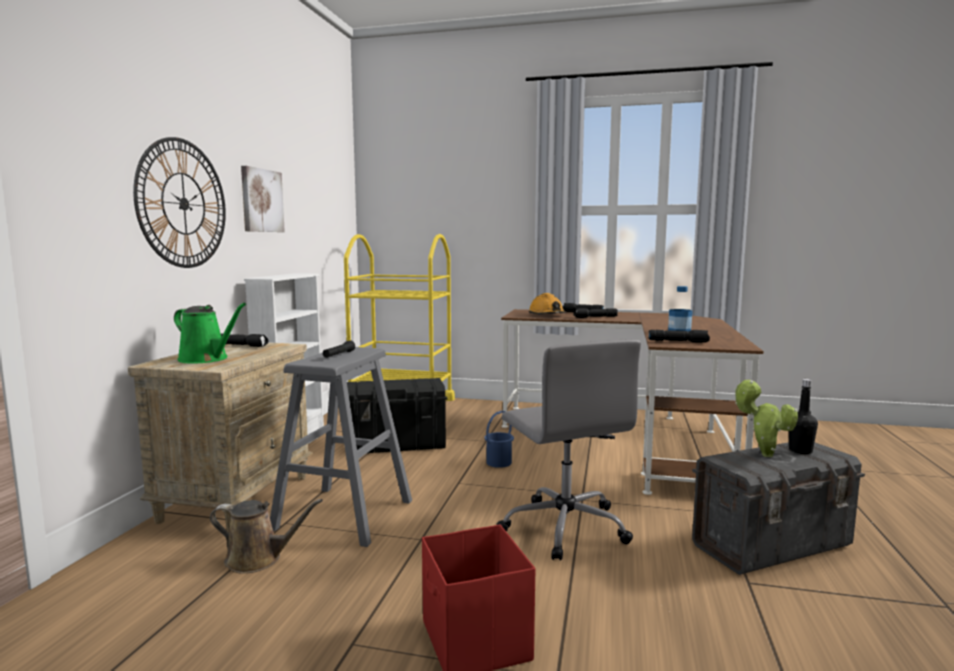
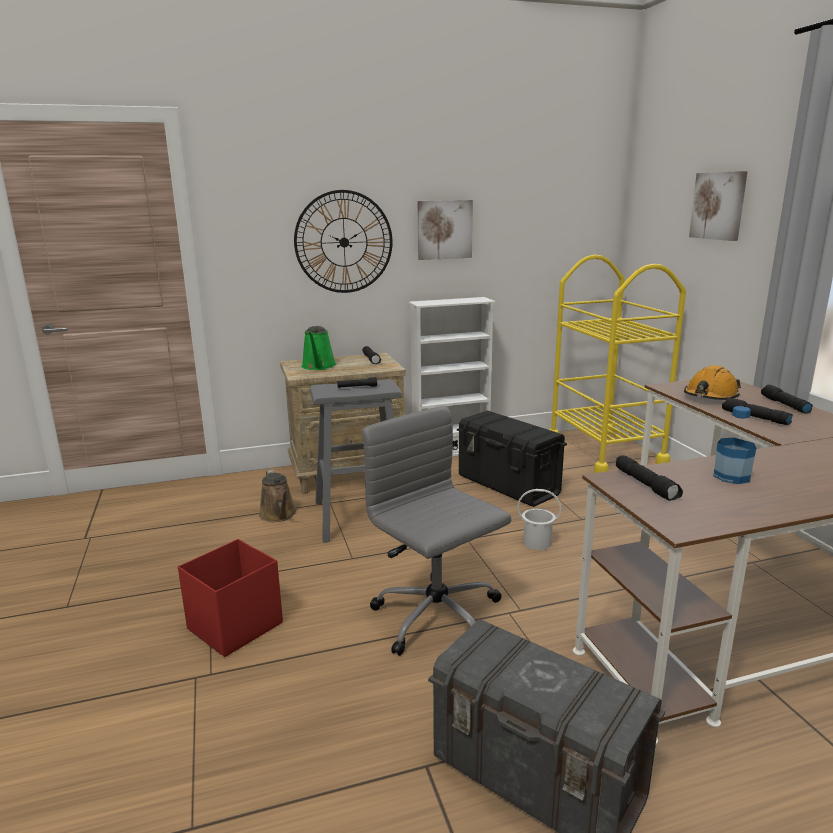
camera: 60 degrees right, 10 degrees up
blue bucket [485,411,514,468] -> white bucket [517,489,562,550]
grey office chair [496,339,641,560] -> grey office chair turned 105 degrees clockwise [362,406,511,656]
potted plant [734,380,798,457] -> none
black bottle [789,379,818,454] -> none
none -> picture [689,171,748,241]

